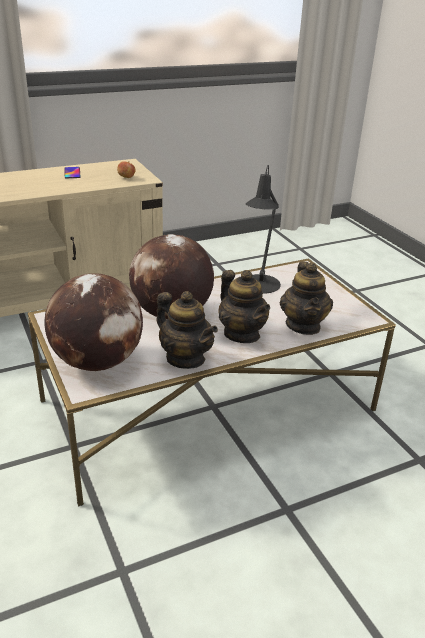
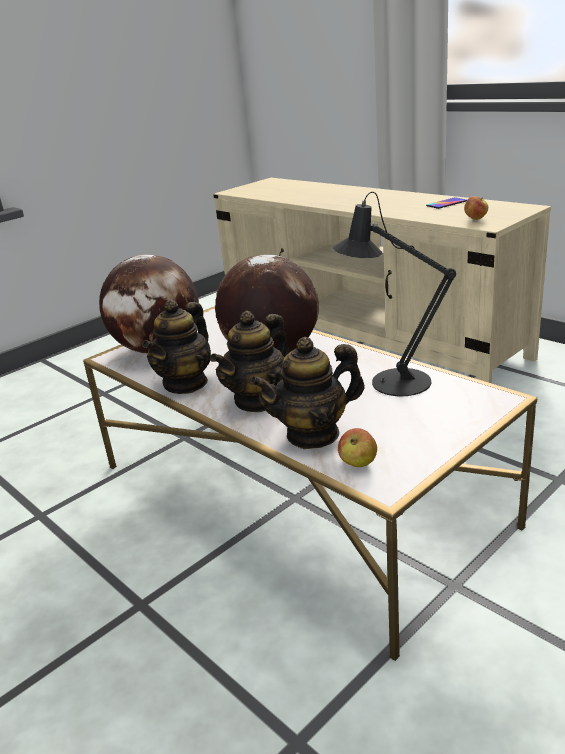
camera: 75 degrees right, 5 degrees down
none -> apple [338,428,377,467]

